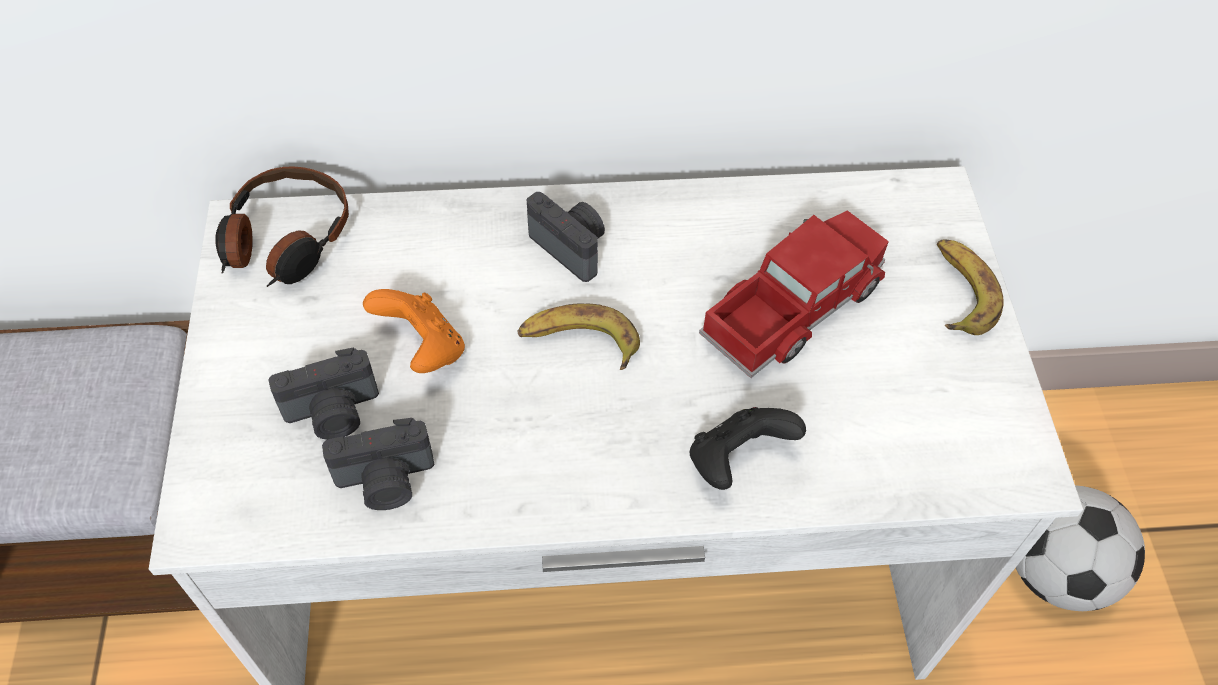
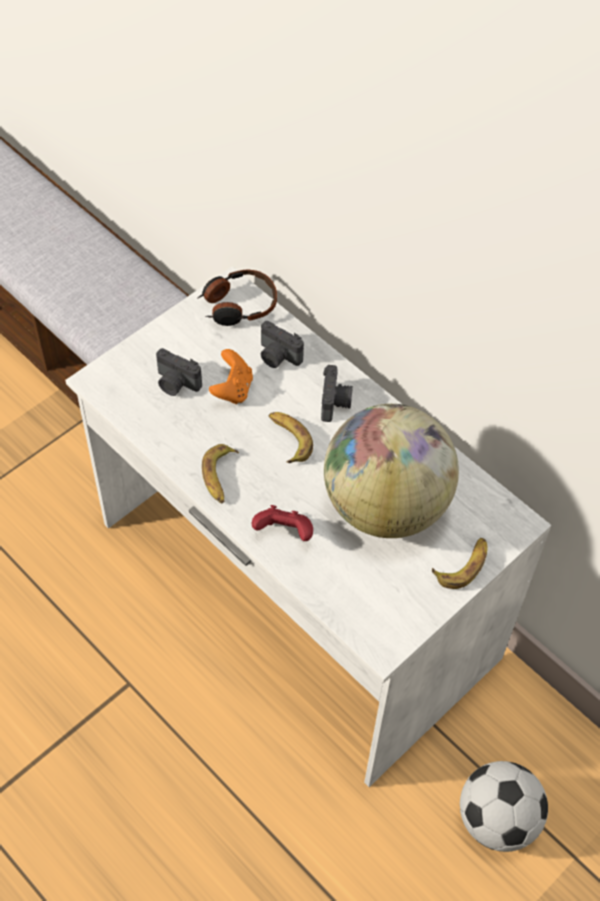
camera: 50 degrees right, 0 degrees up
camera [322,418,434,510] -> camera moved to [261,321,304,368]
black game controller [690,407,806,490] -> red game controller [252,505,313,541]
toy truck [699,210,889,378] -> globe [324,404,459,538]
none -> banana [202,444,239,503]

